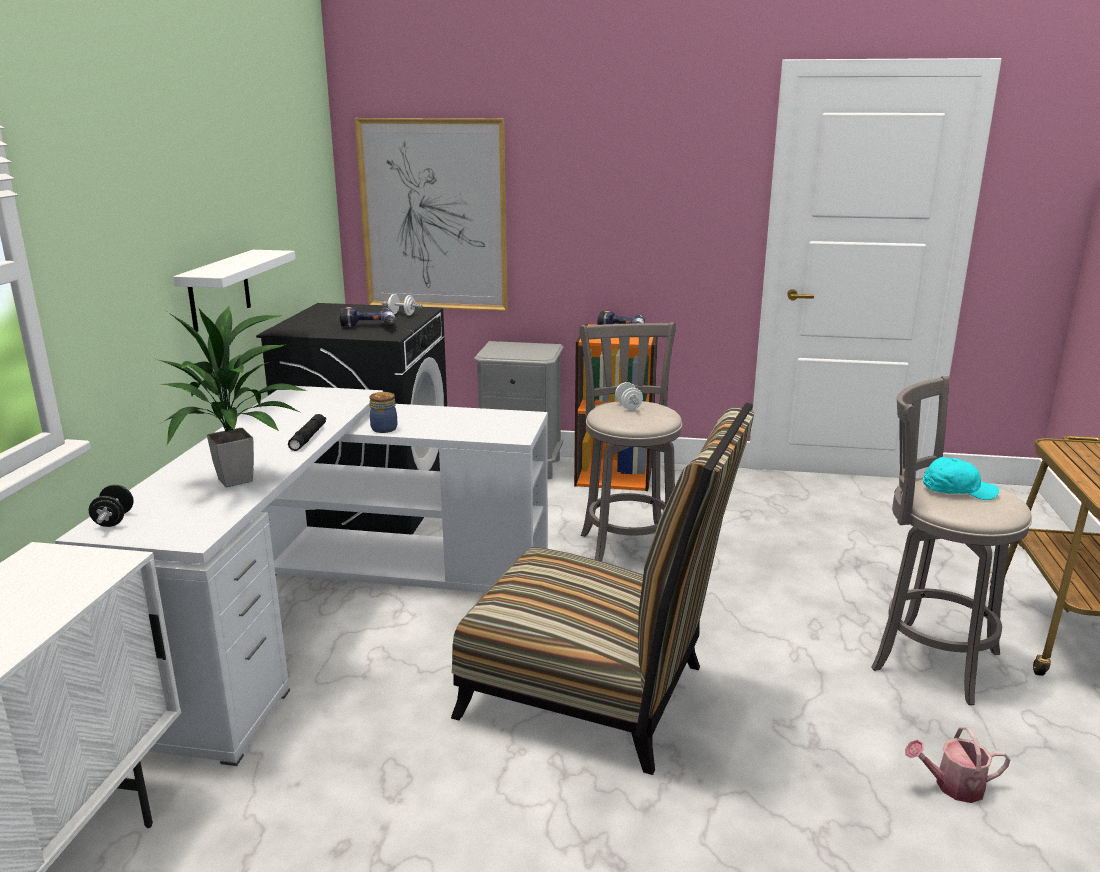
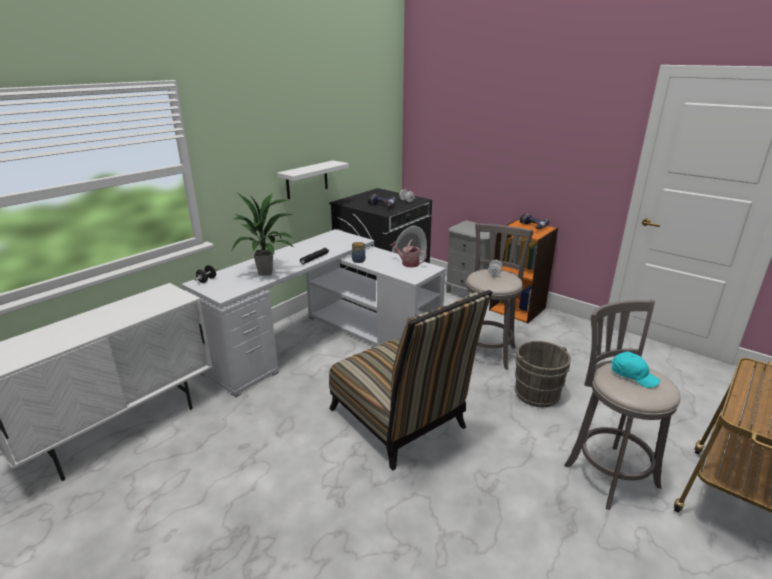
camera: 30 degrees right, 5 degrees up
picture [355,118,508,311] -> none
watering can [905,727,1010,803] -> watering can moved to [390,239,427,268]
none -> grey bucket [509,341,571,407]

